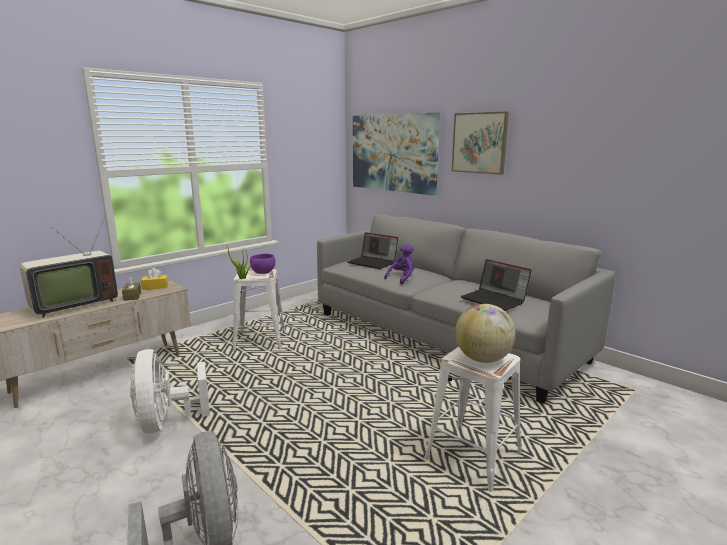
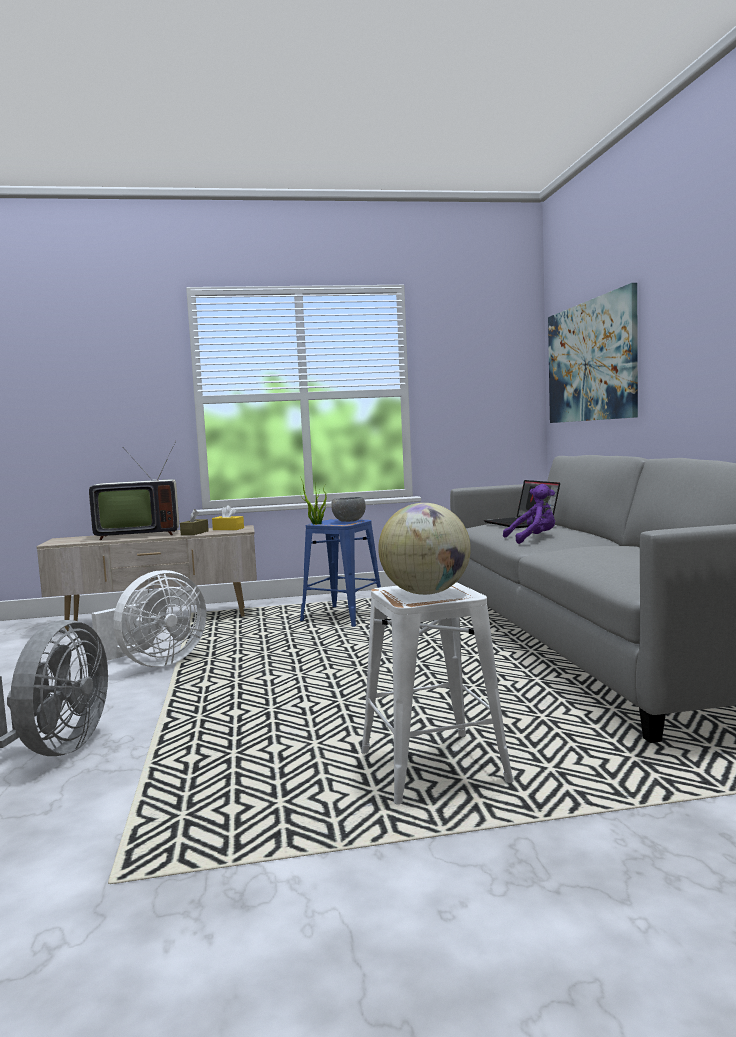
camera: 35 degrees right, 10 degrees down
white fan [130,349,210,433] -> white fan turned 150 degrees counterclockwise [91,570,206,667]
white stool [233,269,285,351] -> blue stool [300,519,381,627]
purple bowl [250,254,276,274] -> grey bowl [331,497,366,522]
picture [452,112,509,175] -> none
laptop [461,259,532,311] -> none

